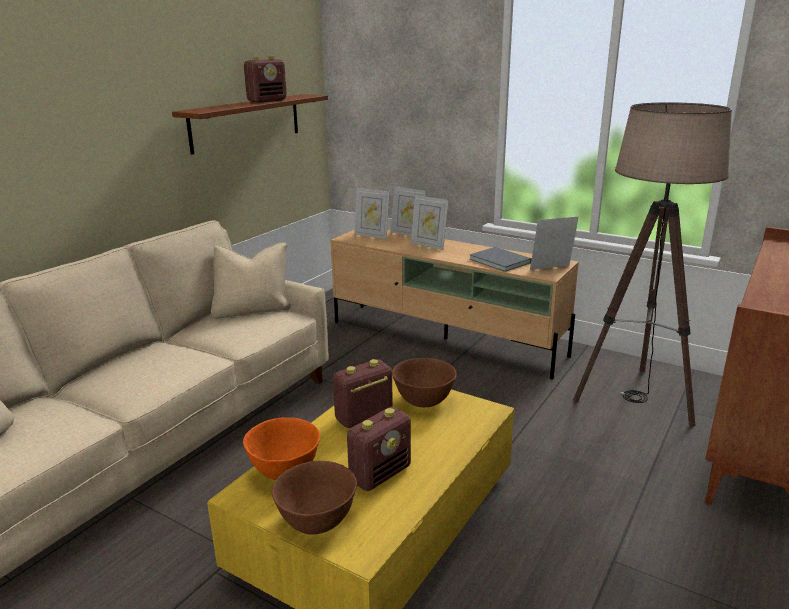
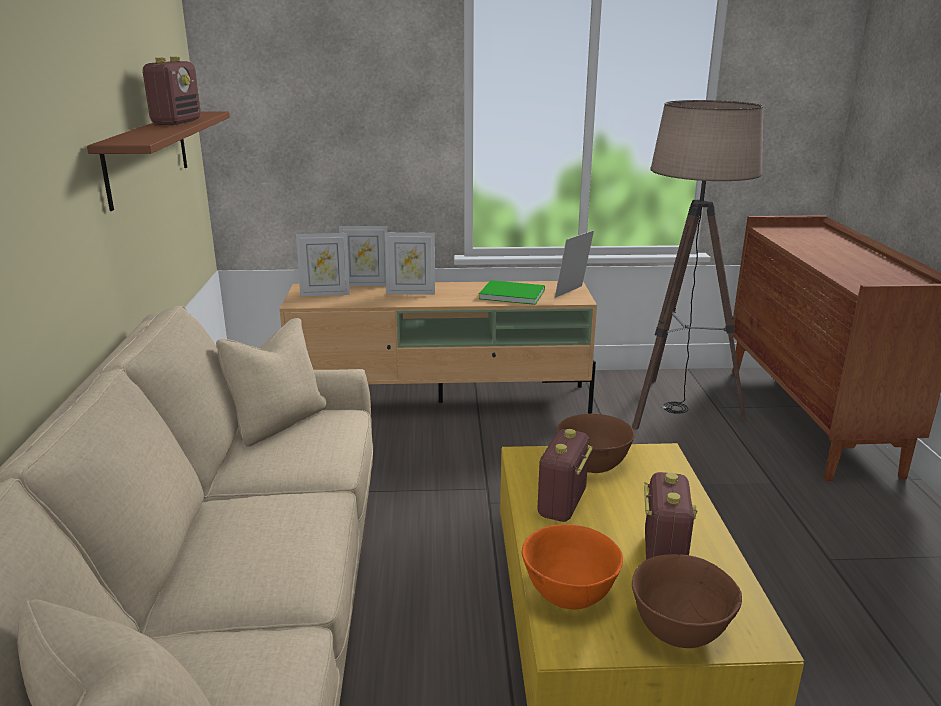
camera: 35 degrees left, 0 degrees up
grey book [469,247,532,272] -> green book [479,280,545,305]

